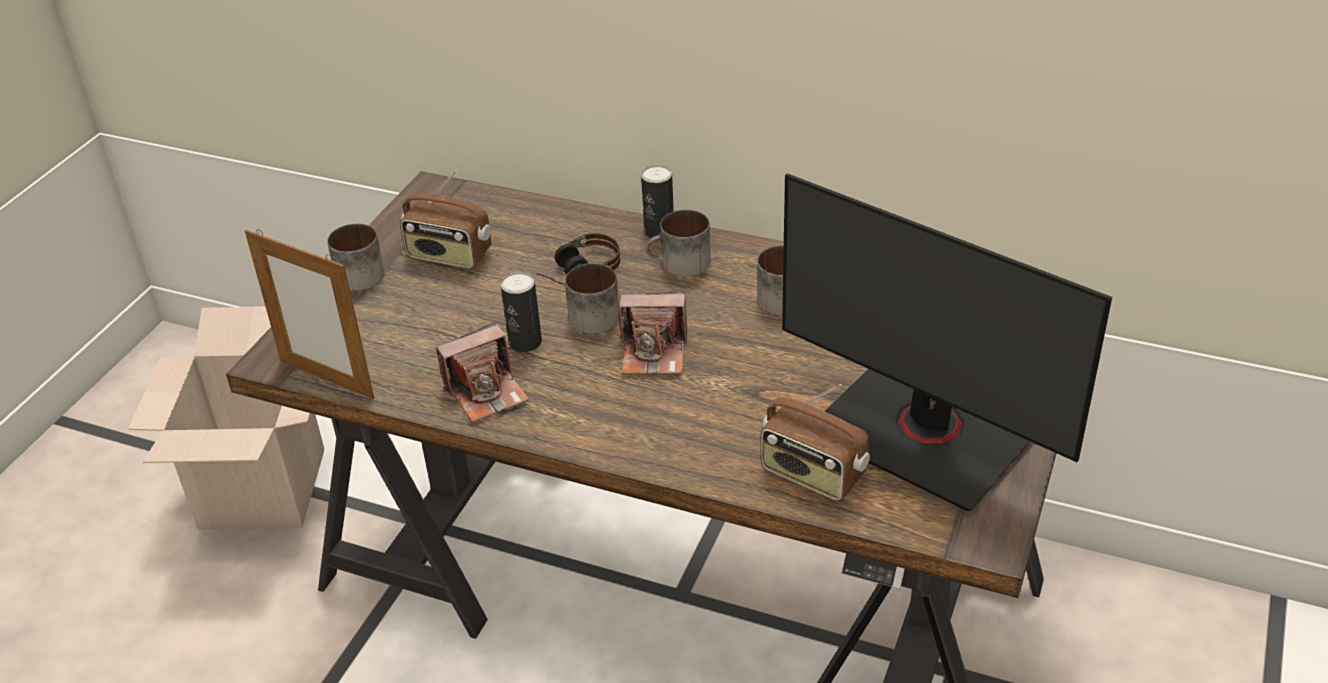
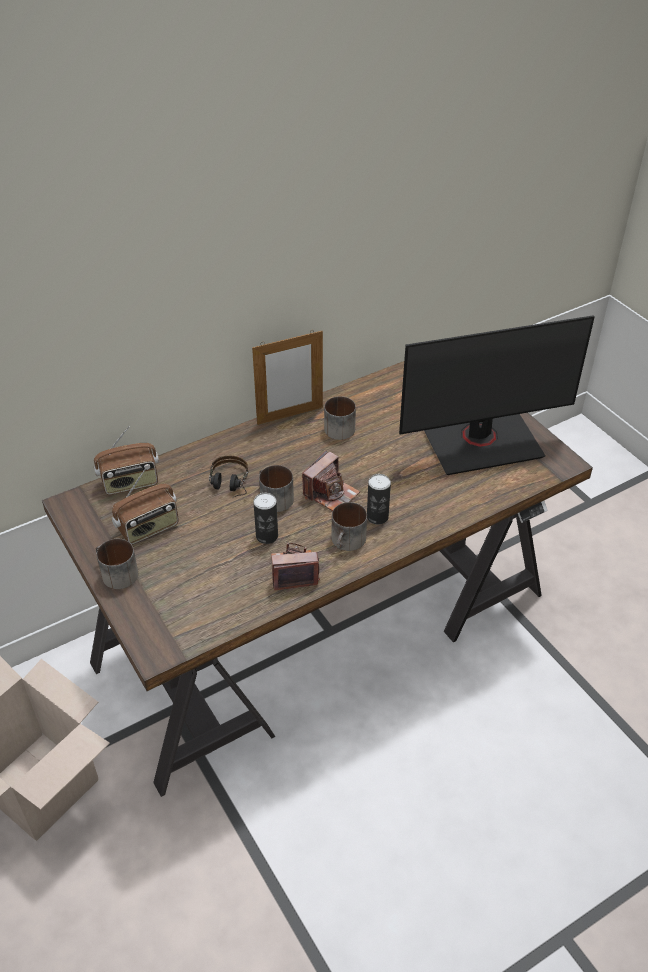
camera: 55 degrees left, 5 degrees up
picture frame [245,229,374,399] -> picture frame moved to [252,330,323,425]
camera [436,322,529,422] -> camera turned 105 degrees counterclockwise [271,543,320,591]
can [641,165,674,238] -> can moved to [367,474,391,525]
mug [645,210,710,277] -> mug moved to [332,502,367,551]
radio [760,384,870,501] -> radio moved to [94,426,159,495]

